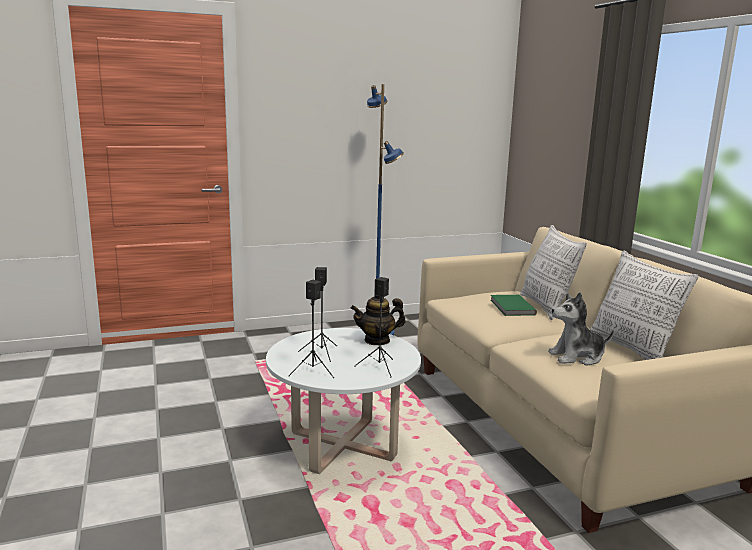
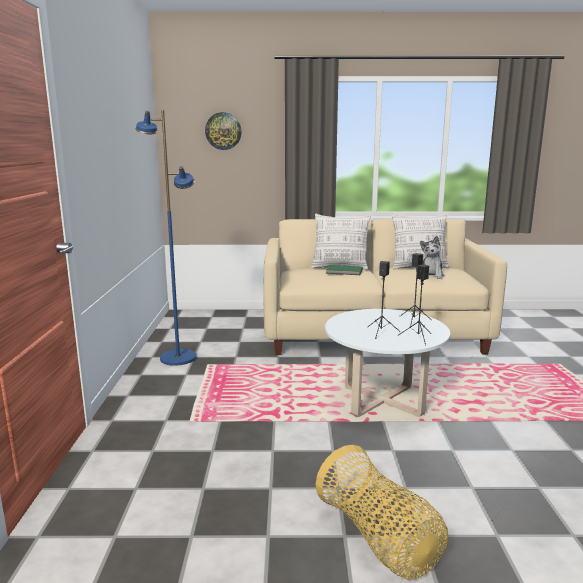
camera: 70 degrees left, 0 degrees up
teapot [350,295,406,345] -> none
none -> wall clock [205,112,242,150]
none -> basket [316,445,448,580]

